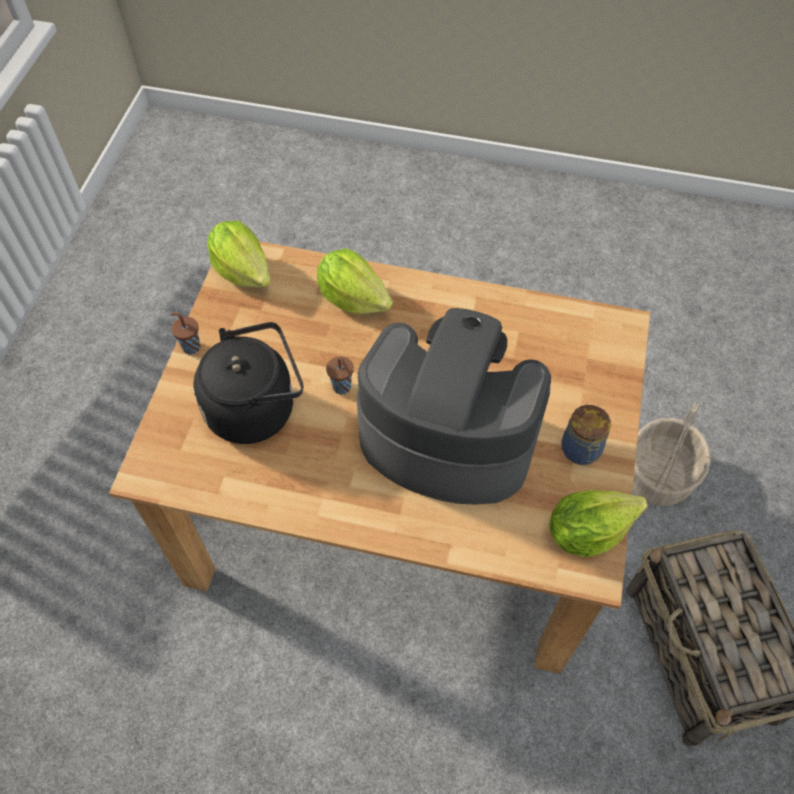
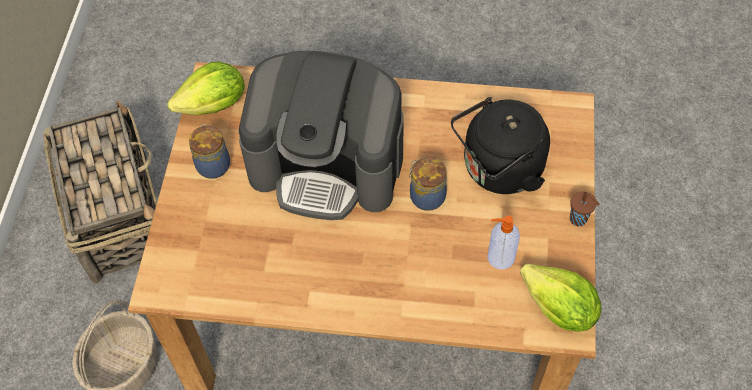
camera: 175 degrees right, 0 degrees up
lettuce [317,248,393,314] -> none
brown cup [326,356,354,394] -> jar [409,157,447,211]
none -> soap dispenser [487,216,520,270]

